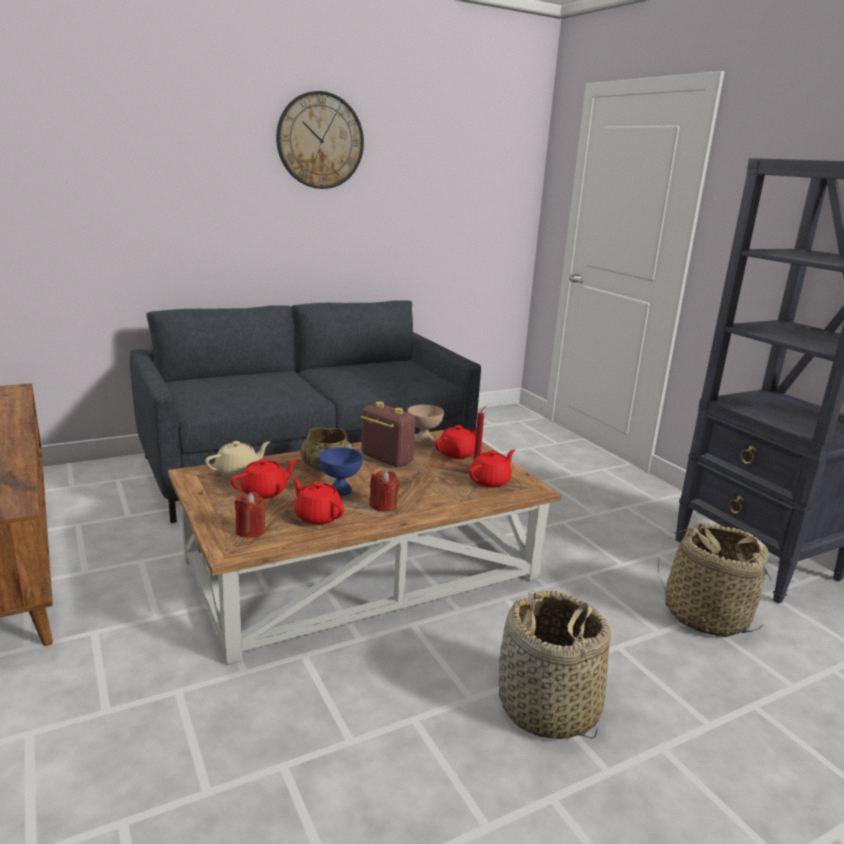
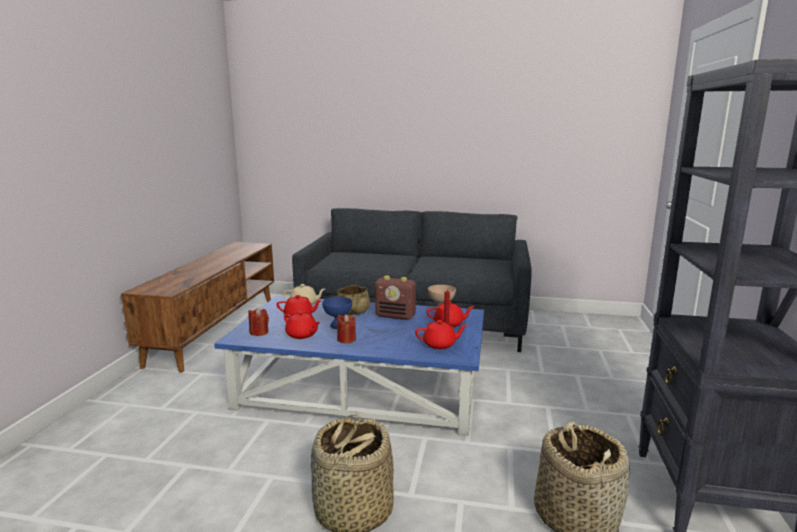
camera: 40 degrees right, 5 degrees down
brown coffee table [168,430,561,665] -> blue coffee table [214,296,484,436]
wall clock [276,91,364,189] -> none
red teapot [292,477,344,525] -> red teapot turned 135 degrees clockwise [284,311,321,339]
radio [361,402,415,467] -> radio turned 120 degrees clockwise [375,276,416,320]

